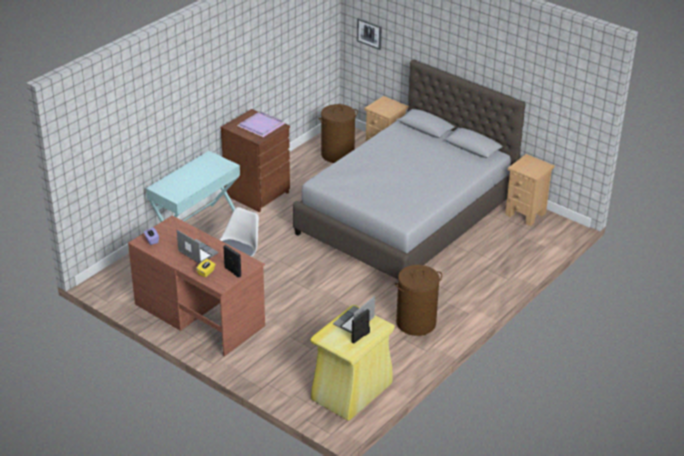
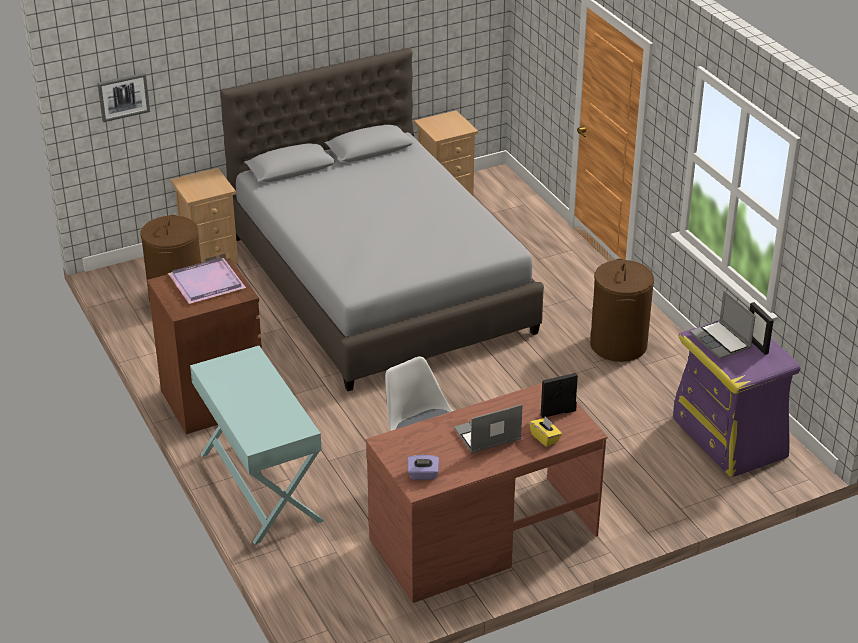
camera: 65 degrees left, 0 degrees up
yellow nightstand [310,305,395,420] -> purple nightstand [673,320,801,477]

